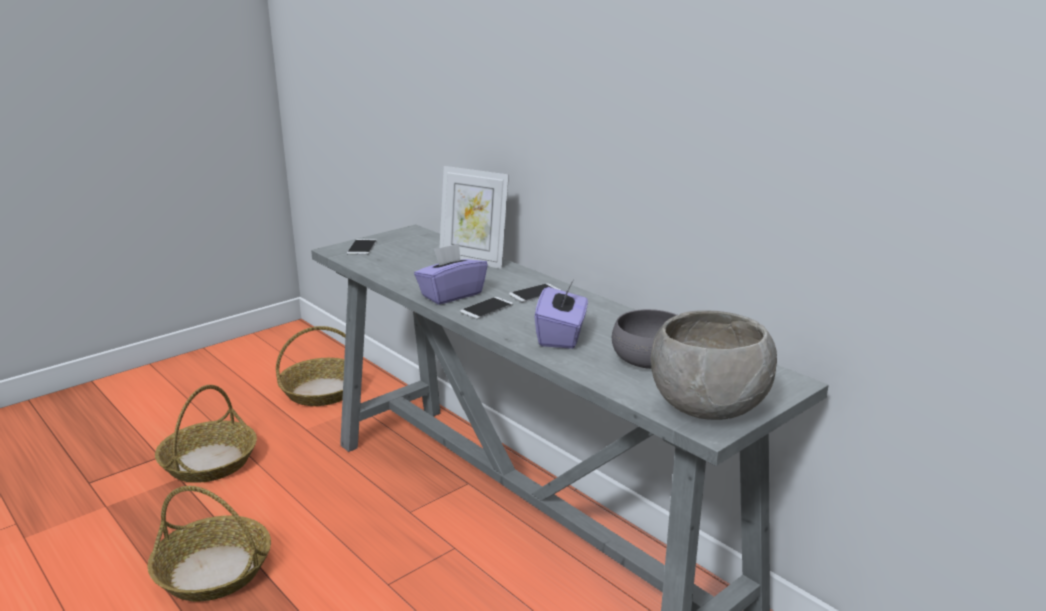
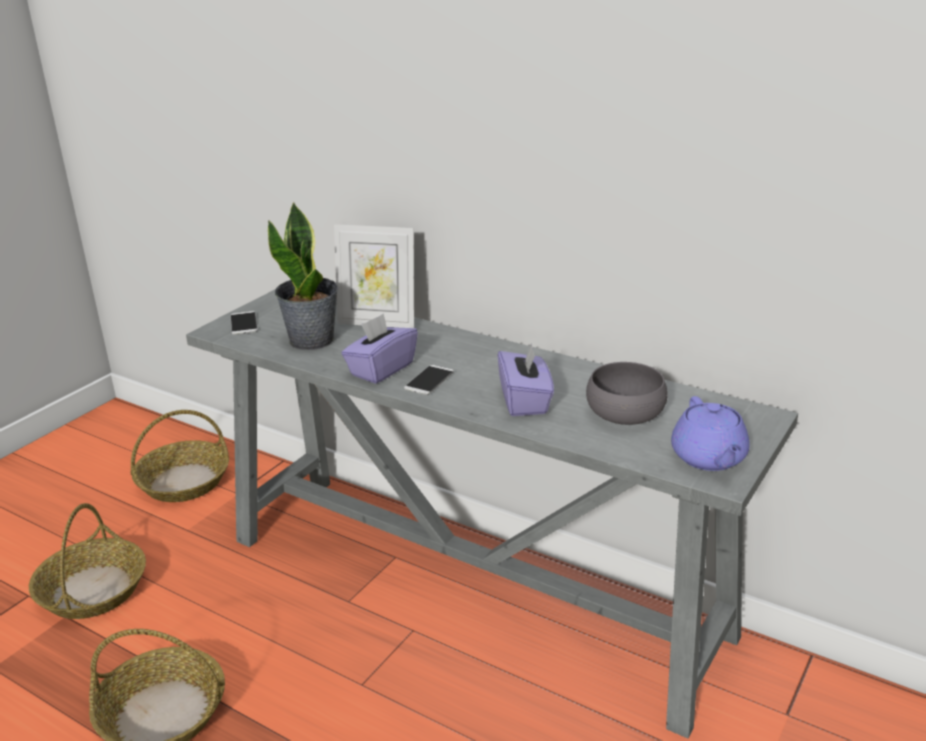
camera: 15 degrees left, 5 degrees up
phone [509,283,561,302] -> none
grey bowl [651,310,777,420] -> purple teapot [671,396,750,471]
none -> potted plant [268,202,338,350]

